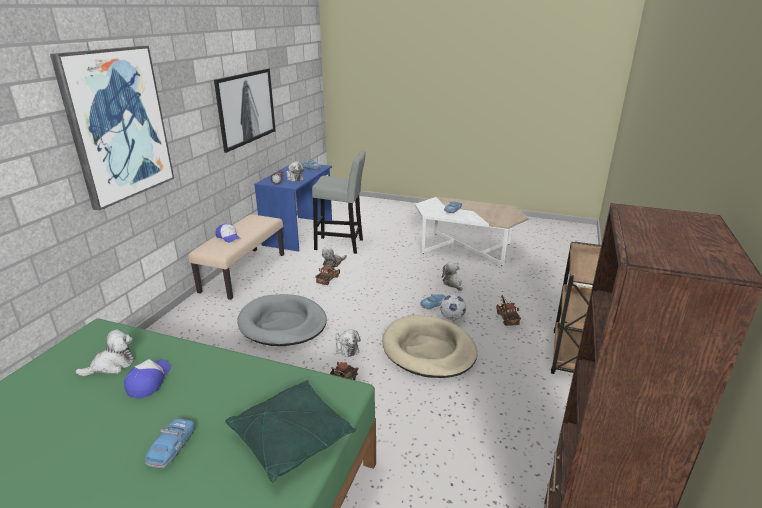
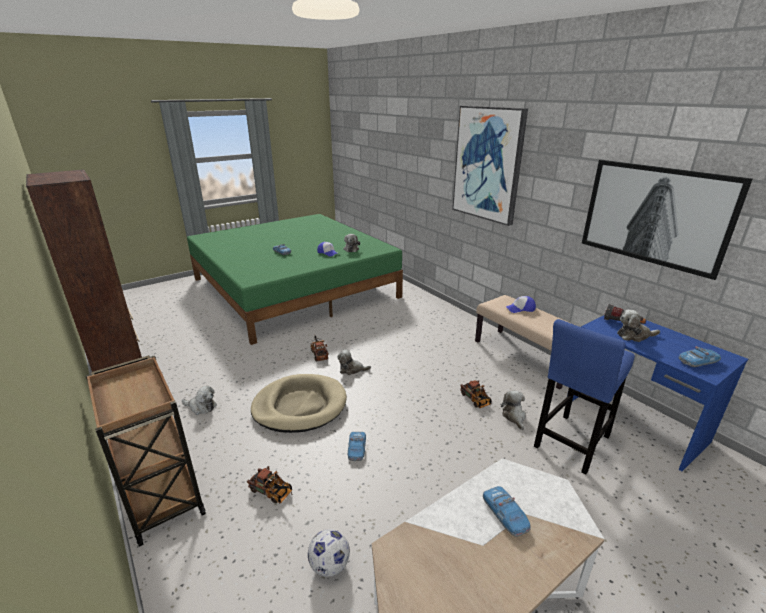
camera: 125 degrees right, 0 degrees up
green pillow [225,380,356,482] -> none
grey dog bed [237,294,327,346] -> none
grey stool [312,150,366,254] -> blue stool [534,319,635,475]
football [440,294,466,320] -> football moved to [308,529,350,577]
plush toy [442,262,463,291] -> plush toy moved to [182,386,217,415]

